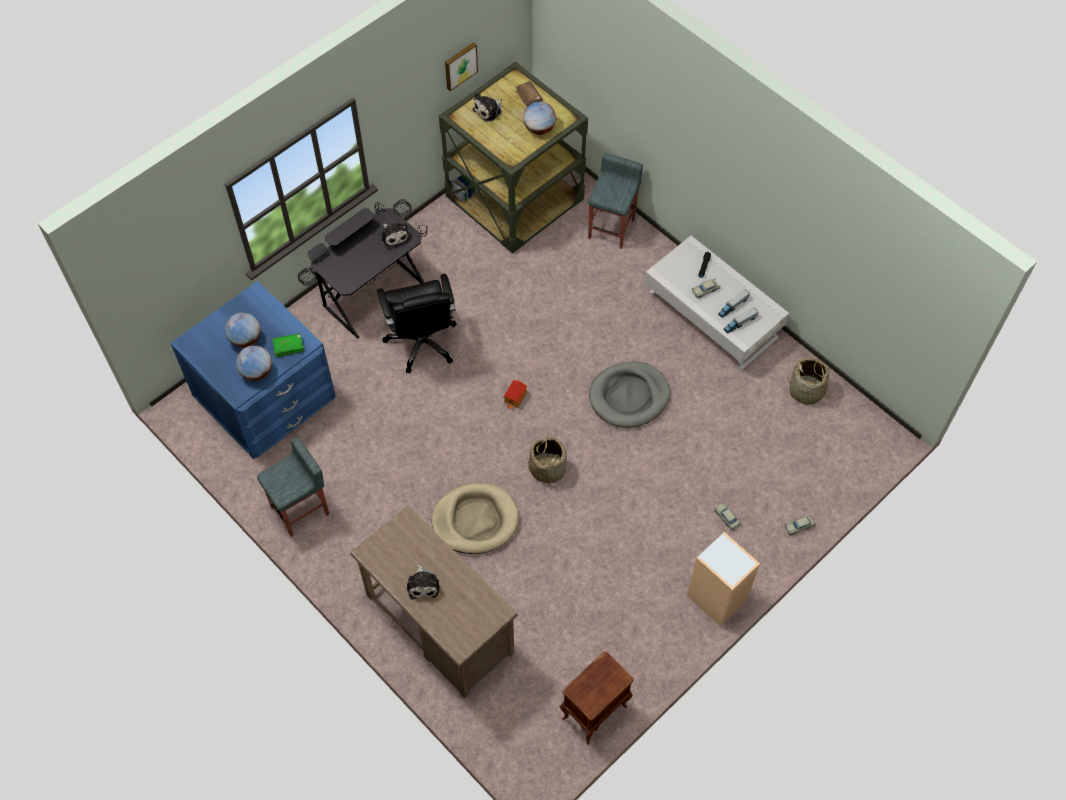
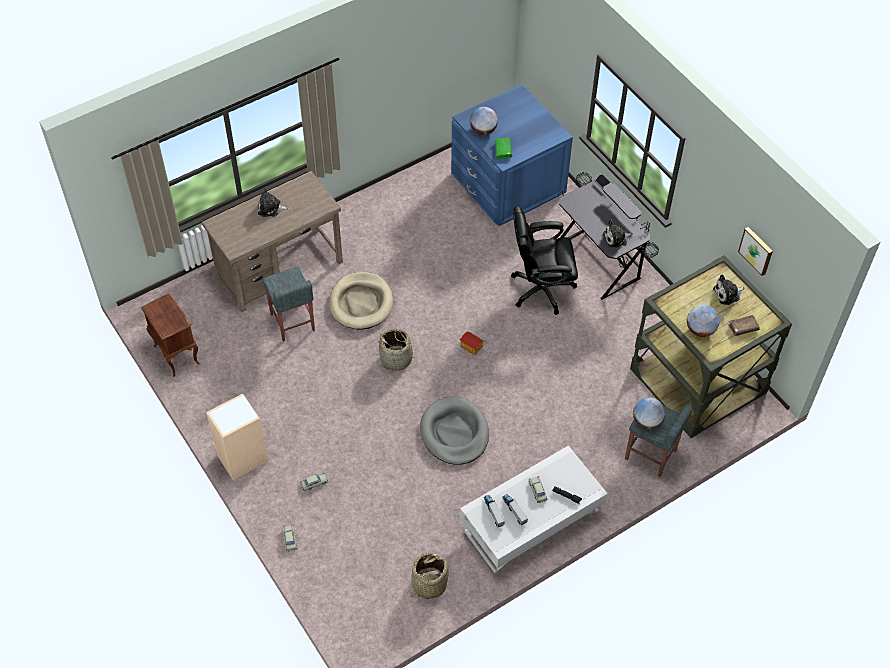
camera: 100 degrees right, 5 degrees down
globe [225,313,261,348] -> globe moved to [633,397,665,429]
grey stool [257,438,329,537] -> grey stool moved to [263,267,315,342]
plush toy [472,92,502,122] -> plush toy turned 75 degrees counterclockwise [713,274,744,305]

